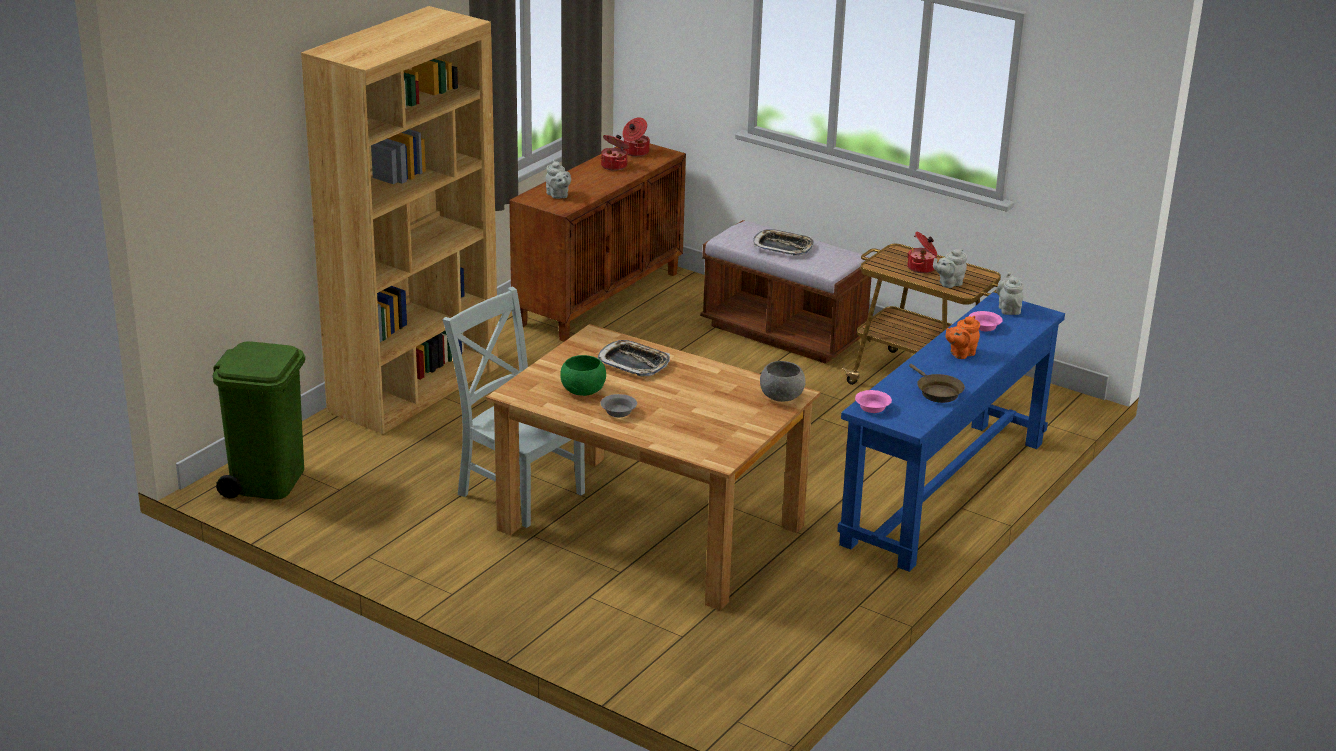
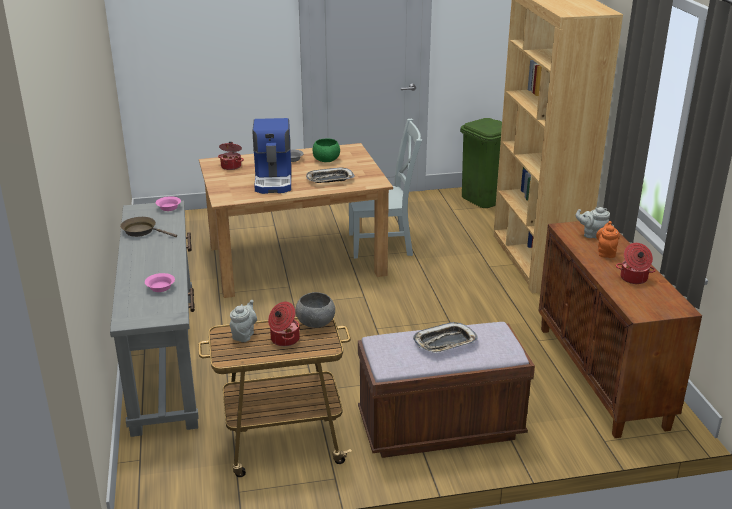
camera: 135 degrees right, 0 degrees up
cooking pot [622,117,650,157] -> cooking pot moved to [218,142,244,170]
grey bowl [760,361,805,402] -> grey bowl moved to [296,292,335,328]
blue console table [837,292,1065,572] -> grey console table [110,200,199,437]
orange teapot [946,316,980,359] -> orange teapot moved to [596,221,620,258]
grey teapot [996,272,1024,315] -> none
none -> coffee machine [252,118,291,194]

